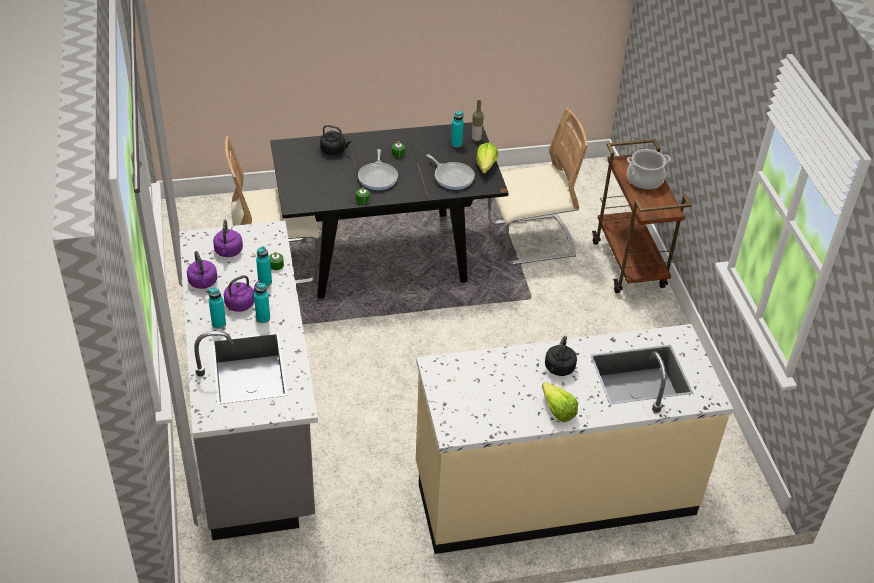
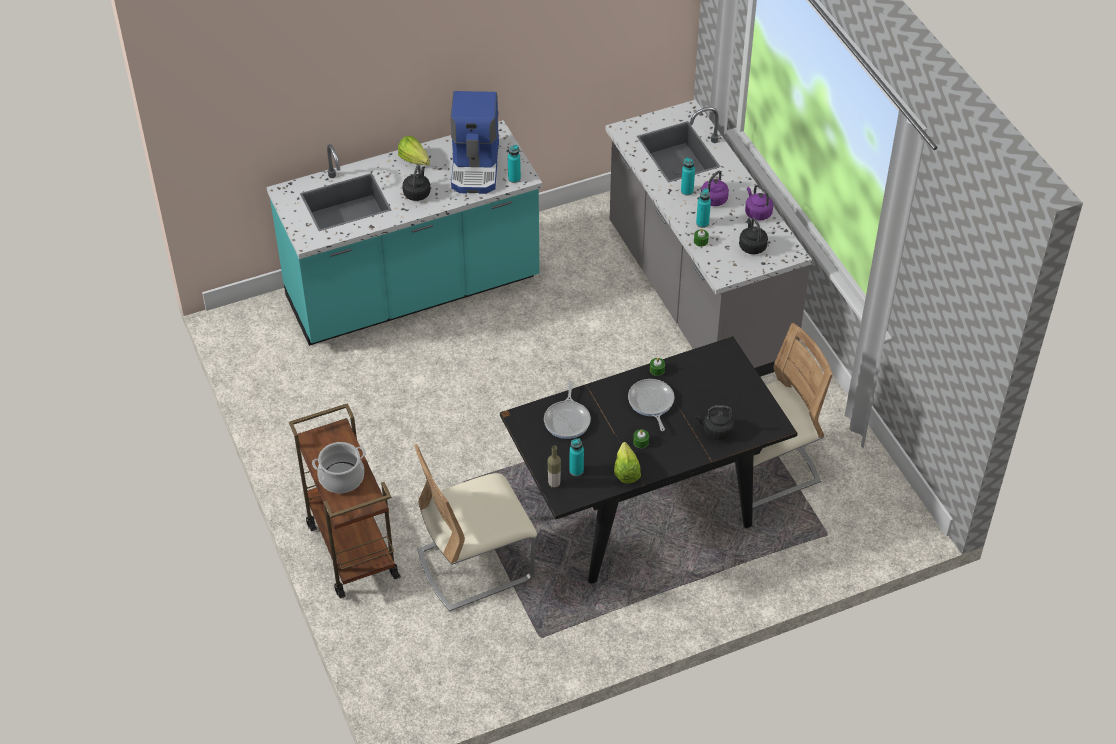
camera: 170 degrees right, 5 degrees up
turquoise bottle [208,288,226,329] -> turquoise bottle moved to [508,145,521,183]
purple kettle [213,220,243,257] -> black kettle [739,218,768,254]
beige counter [416,324,733,554] -> turquoise counter [267,120,542,346]
frying pan [426,154,475,190] -> frying pan turned 120 degrees counterclockwise [544,381,591,439]
lettuce [476,143,498,173] -> lettuce moved to [614,442,641,483]
none -> coffee machine [451,91,499,194]

